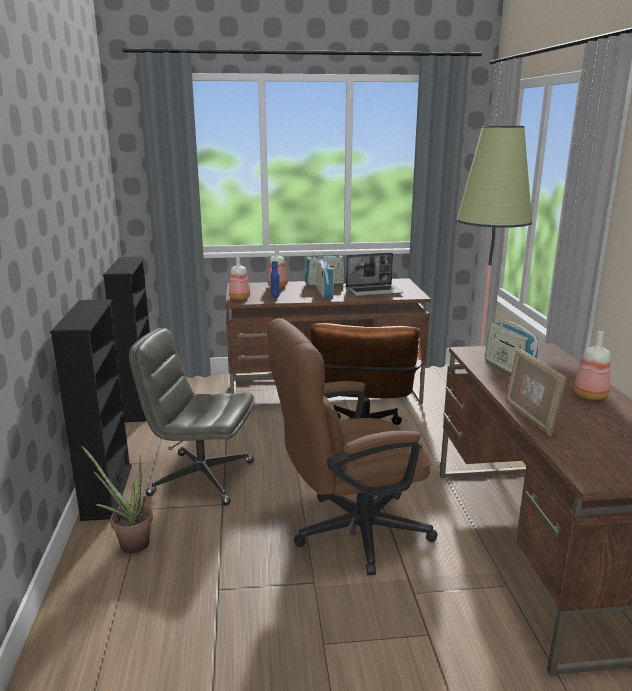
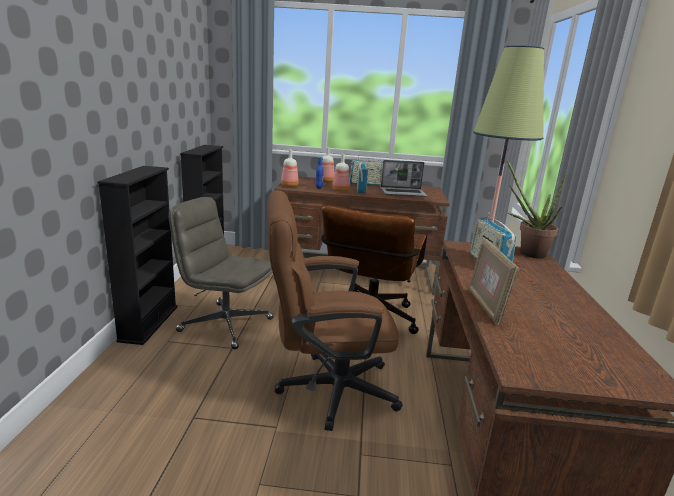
camera: 10 degrees right, 0 degrees up
potted plant [81,445,153,553] -> potted plant moved to [506,159,567,259]
bottle [574,331,610,400] -> bottle moved to [332,154,350,192]

